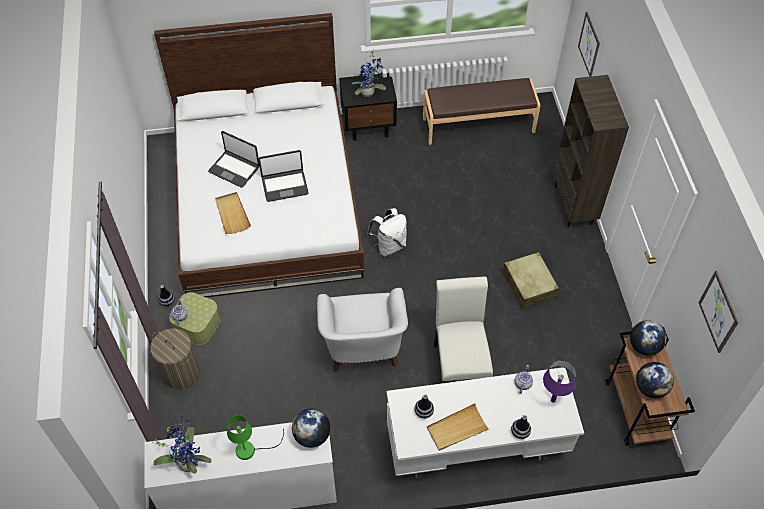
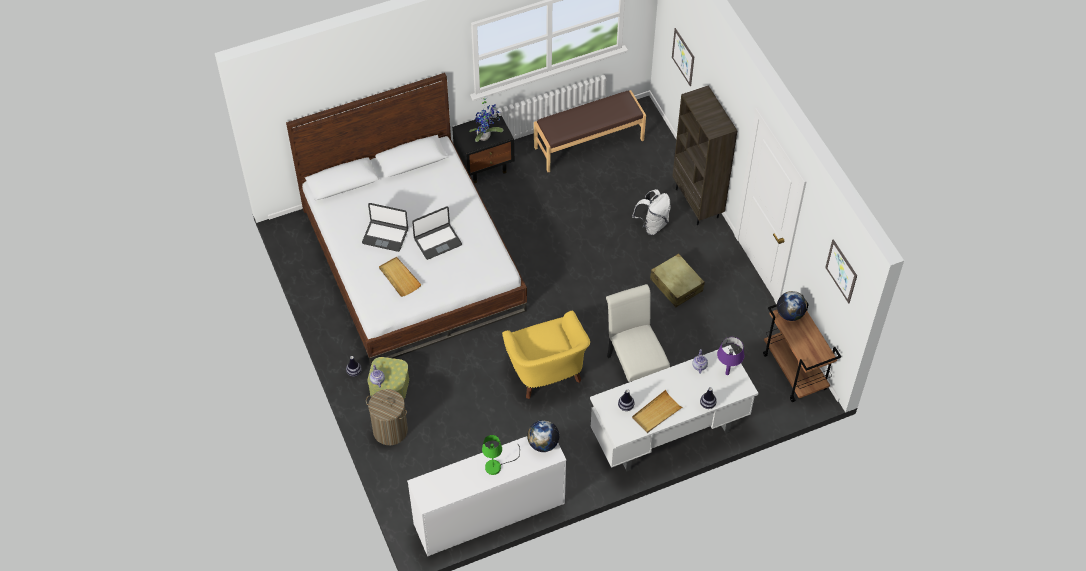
camera: 15 degrees left, 0 degrees up
potted plant [152,416,212,474] -> none
white armchair [317,288,408,373] -> yellow armchair [502,311,590,399]
white backpack [367,208,407,257] -> white backpack moved to [632,189,671,235]
globe [636,362,674,398] -> none

